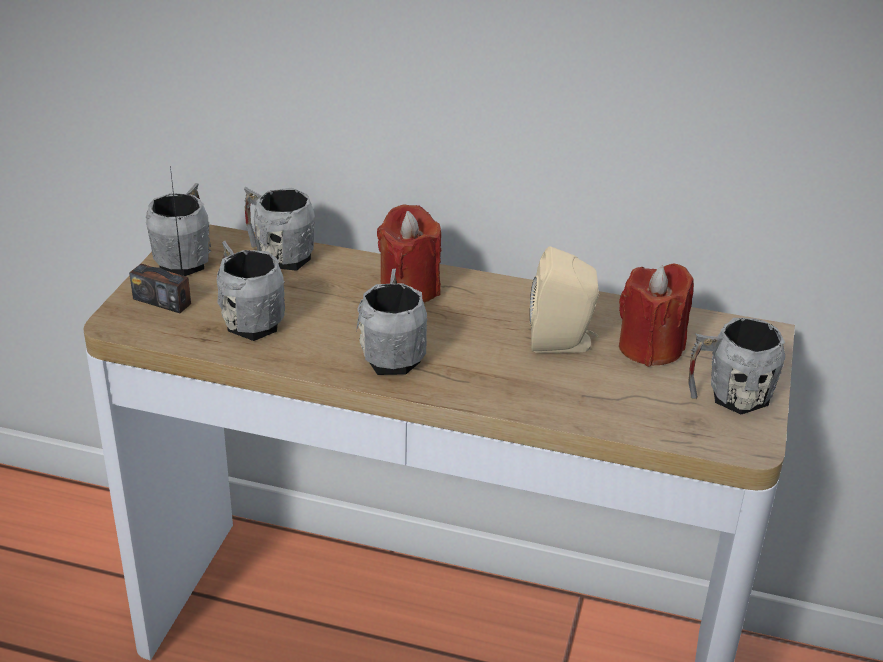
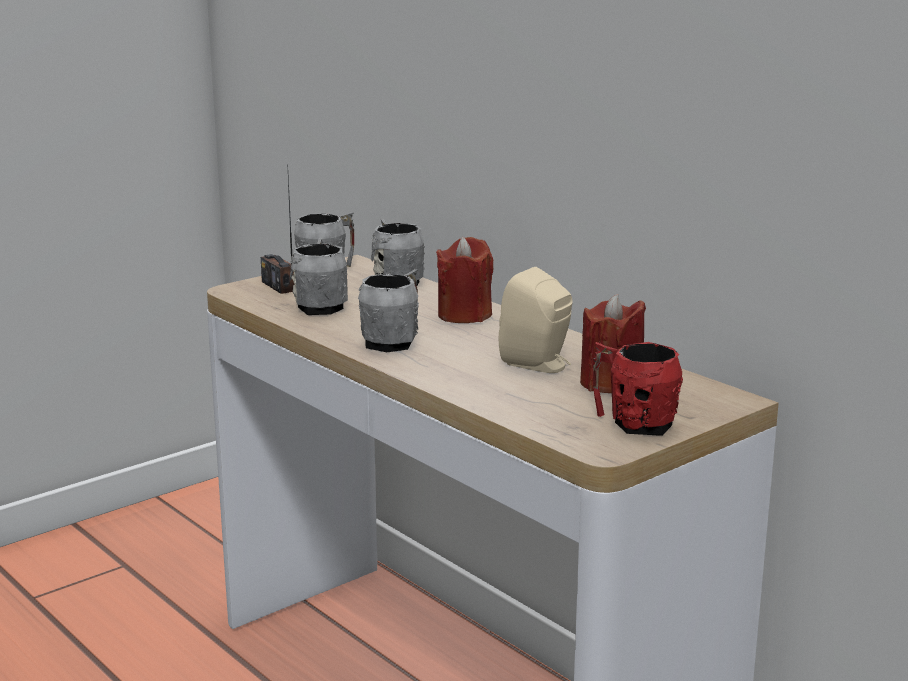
camera: 35 degrees right, 15 degrees down
grey mug [688,318,785,414] -> red mug [593,342,683,436]

